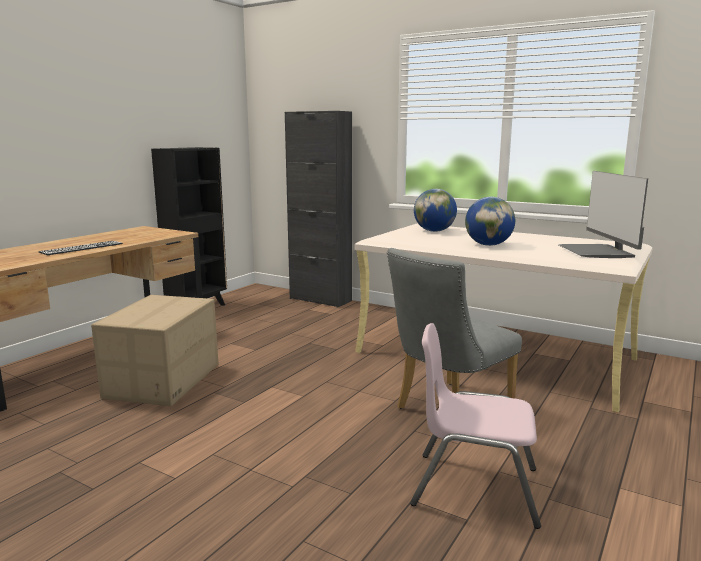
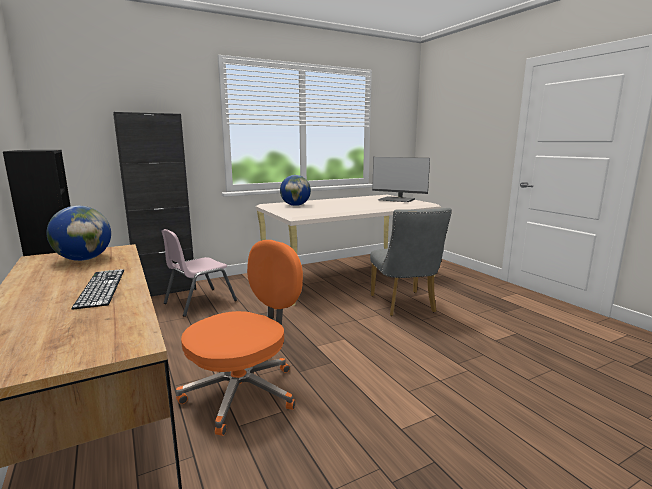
camera: 60 degrees left, 0 degrees up
cardboard box [91,295,219,406] -> orange office chair [176,240,303,436]
pink chair [410,323,541,529] -> pink chair moved to [161,229,237,317]
globe [465,197,515,246] -> globe moved to [47,206,111,261]

